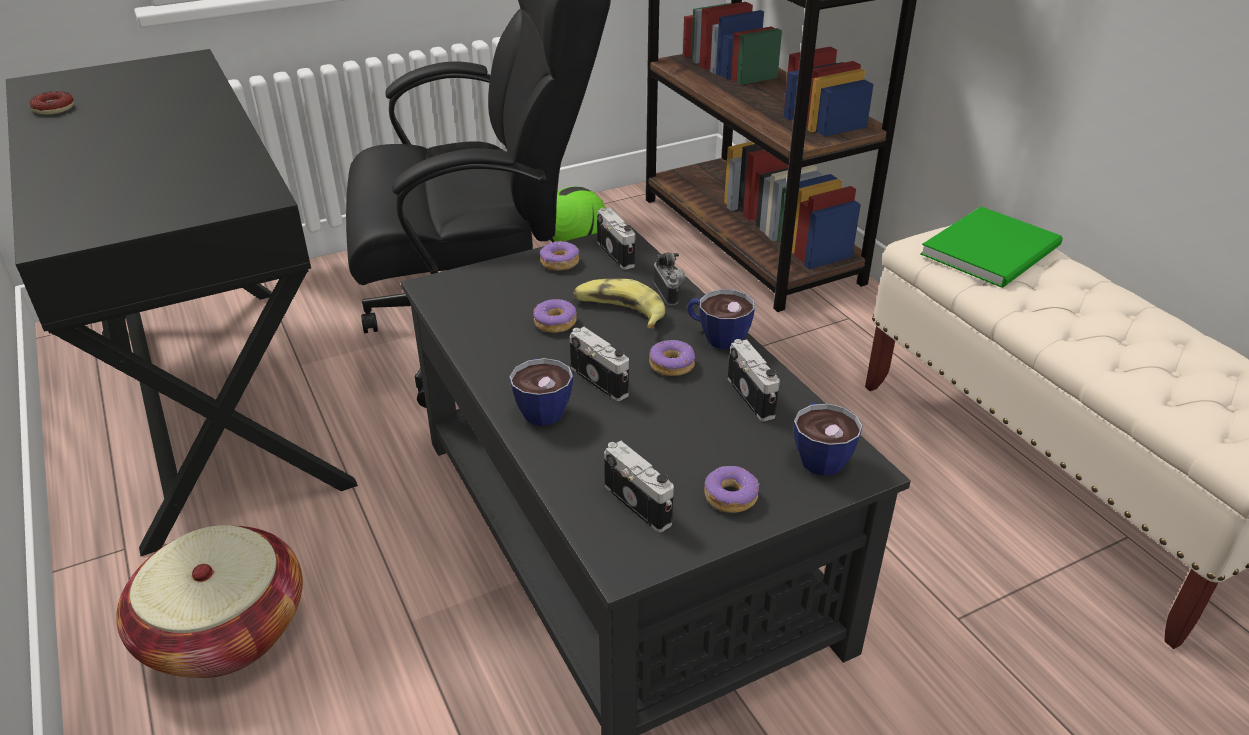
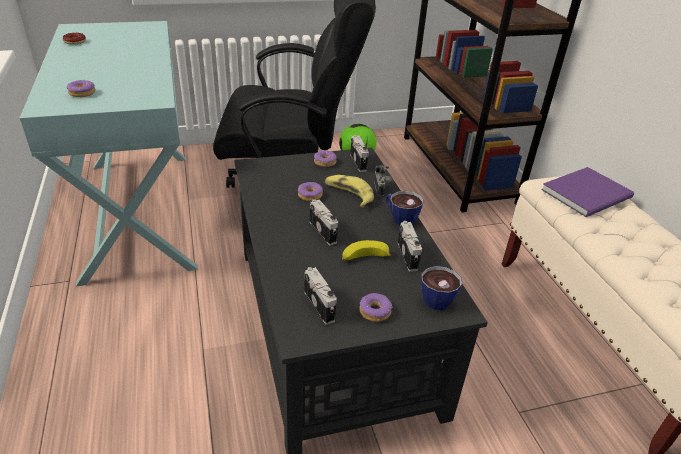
camera: 10 degrees right, 0 degrees up
black desk [6,49,358,556] -> turquoise desk [20,21,198,287]
basket [116,525,303,678] -> none
cup [509,358,573,426] -> none
donut [649,340,695,376] -> donut moved to [67,80,95,97]
green book [920,207,1063,288] -> purple book [541,167,634,217]
none -> banana [342,240,392,261]

